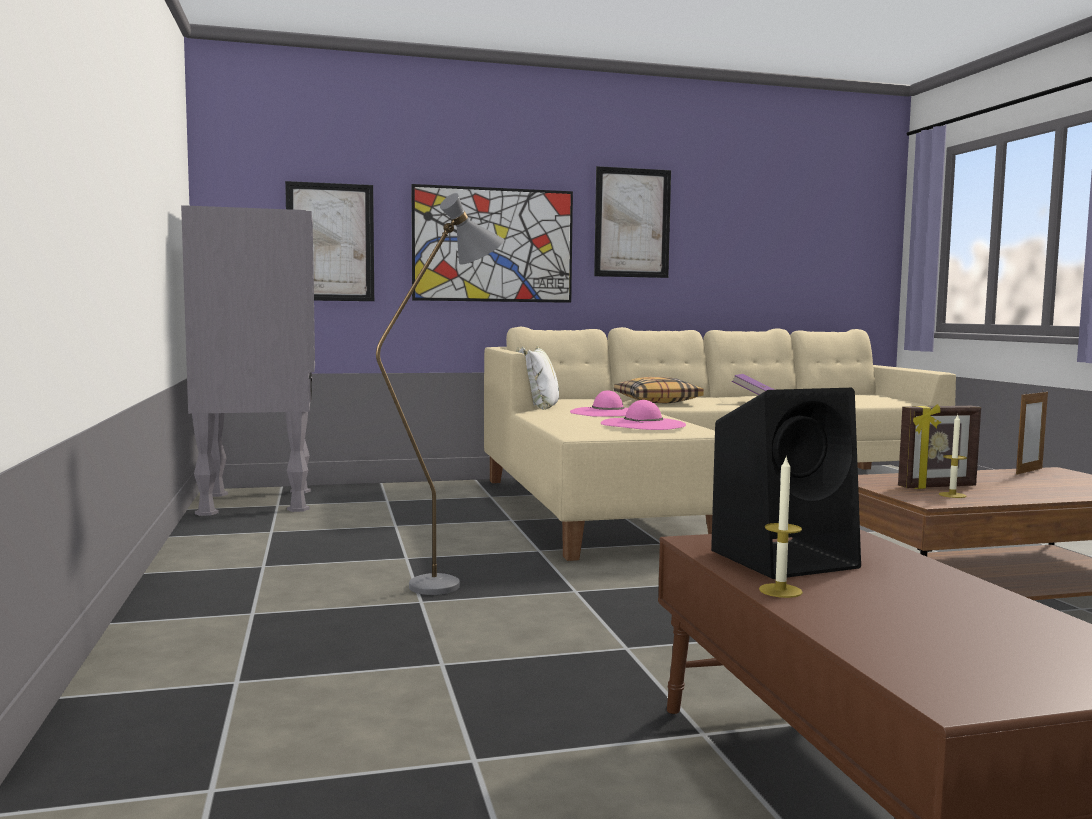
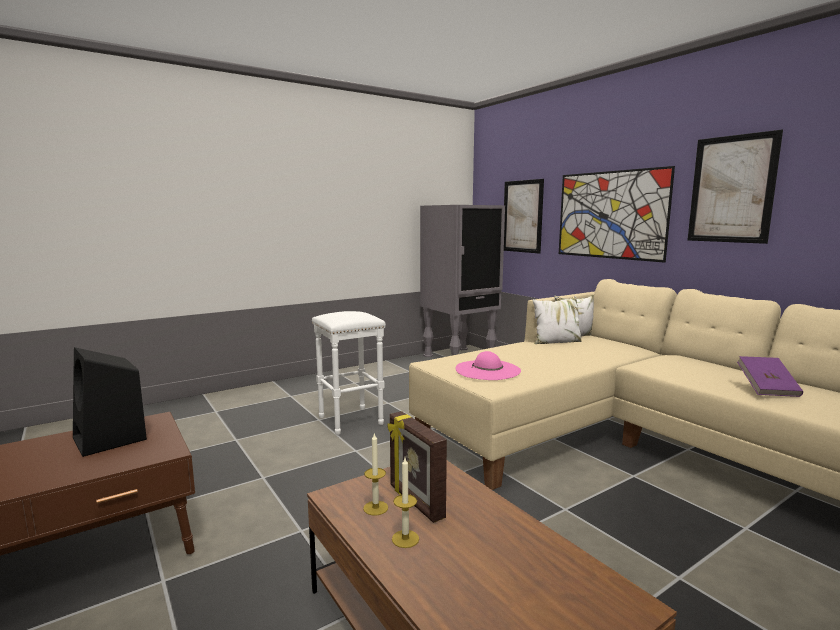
camera: 70 degrees right, 5 degrees up
grey floor lamp [376,193,504,595] -> white stool [312,311,386,435]
pink hat [570,390,628,417] -> none
pillow [614,377,704,403] -> none
candle [759,456,803,598] -> candle moved to [392,458,419,548]
picture frame [1016,389,1048,475] -> none

